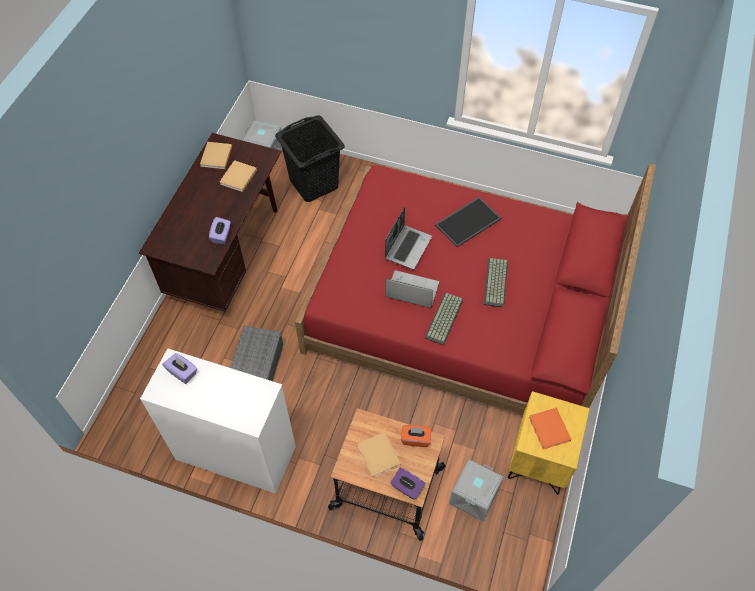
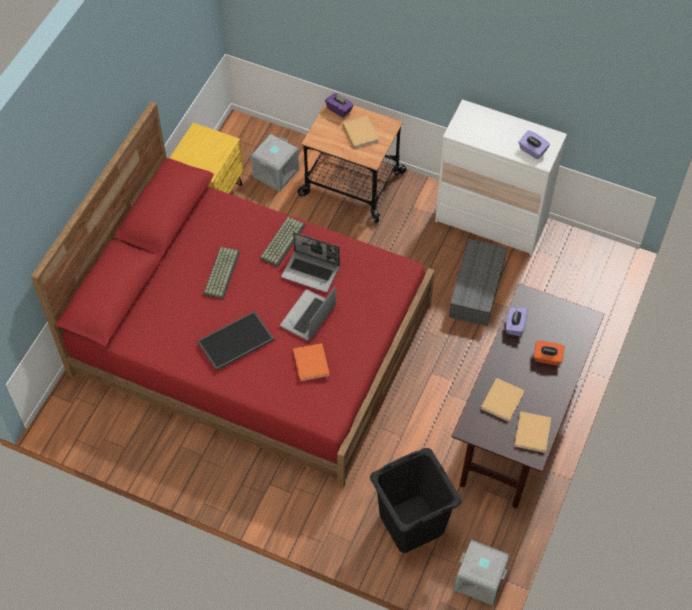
camera: 175 degrees left, 0 degrees up
orange tissue box [401,425,431,447] -> orange tissue box moved to [534,341,565,365]
orange book [529,408,572,449] -> orange book moved to [293,343,330,382]

